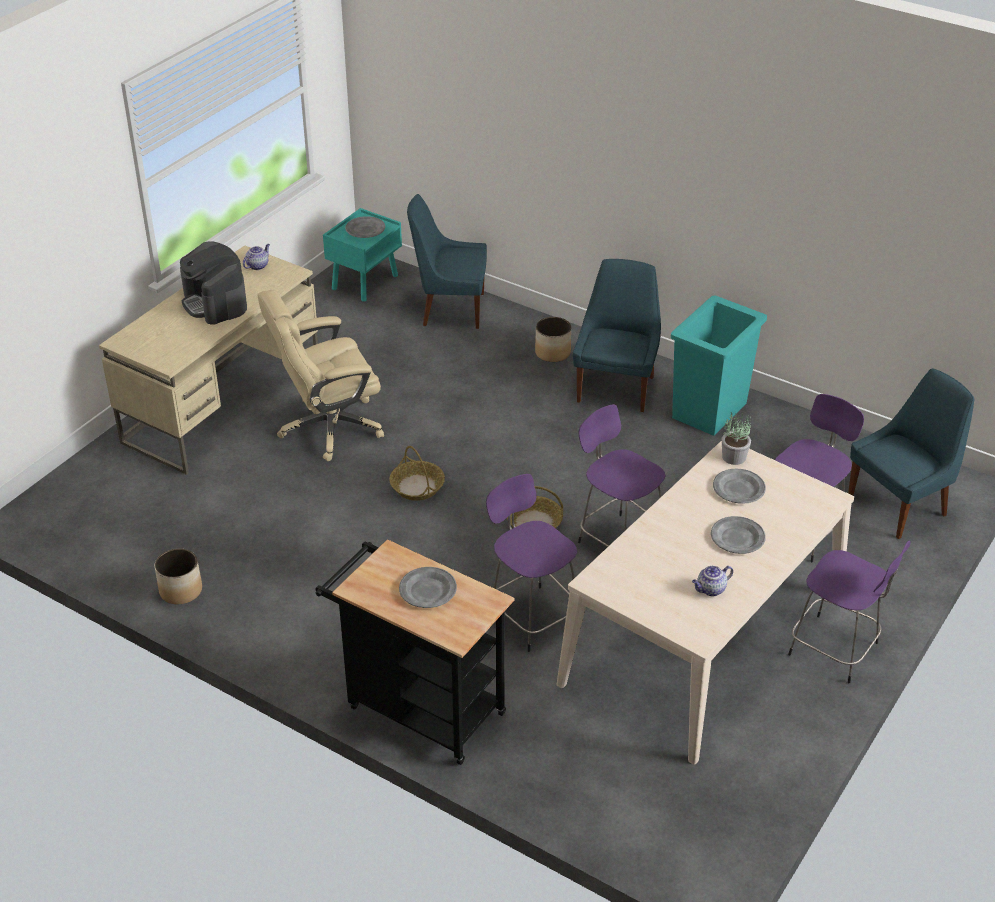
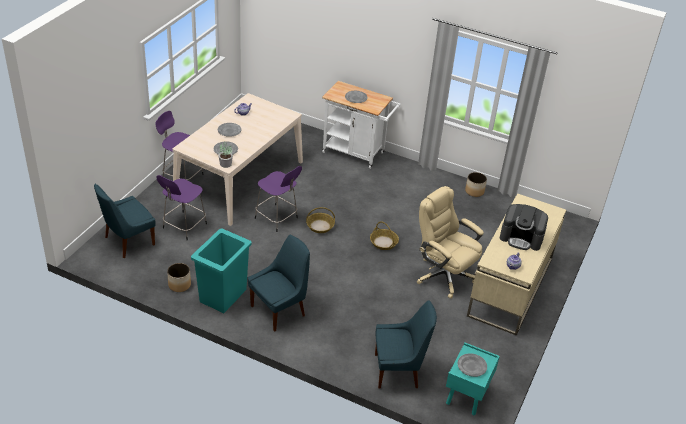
camera: 170 degrees right, 0 degrees up
coffee machine [180,241,247,325] -> coffee machine turned 150 degrees clockwise [500,204,548,251]
beige office chair [257,290,384,461] -> beige office chair turned 105 degrees counterclockwise [417,186,484,299]
black cart [316,539,514,765] -> white cart [322,81,401,168]
purple stool [486,474,577,652] -> none
planter [535,317,571,362] -> planter moved to [167,263,191,292]
blue chair [573,259,661,412] -> blue chair turned 135 degrees counterclockwise [248,235,310,332]

